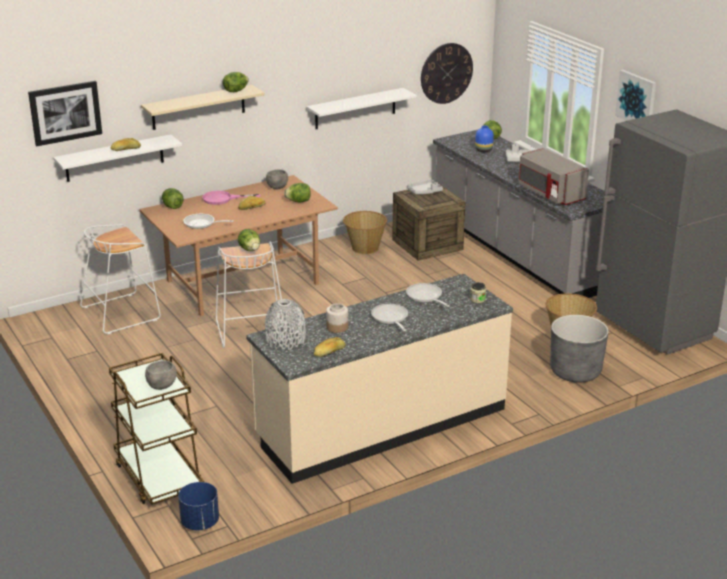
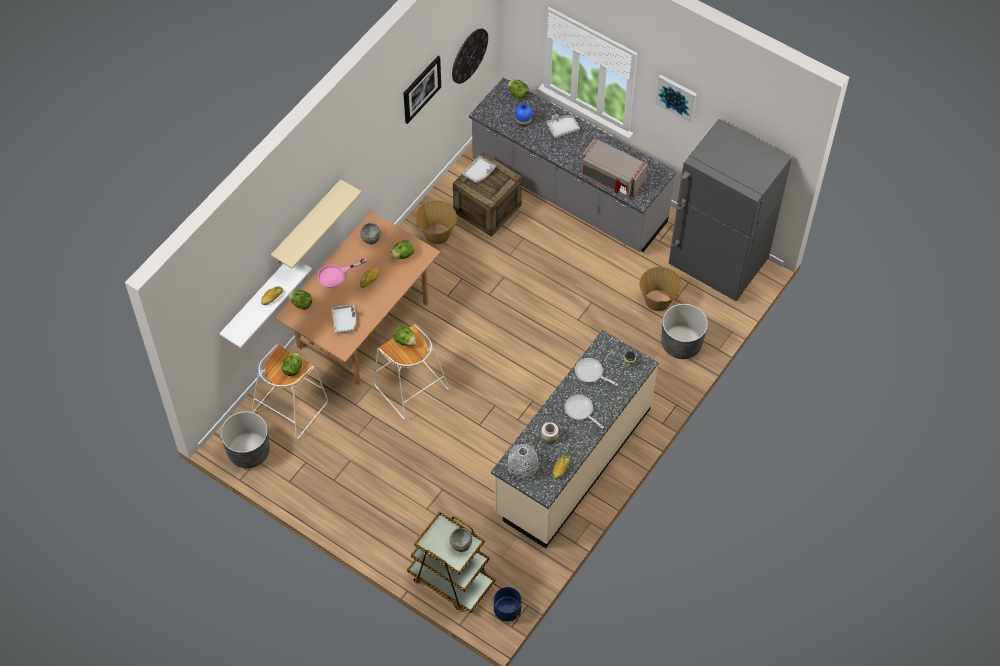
camera: 25 degrees left, 30 degrees up
picture [28,81,102,146] -> picture moved to [403,56,441,124]
frying pan [183,214,234,229] -> grey tray [332,305,356,334]
lettuce [223,72,249,92] -> lettuce moved to [281,353,302,376]
white shelf [306,88,417,129] -> none
none -> grey planter [220,411,270,468]

